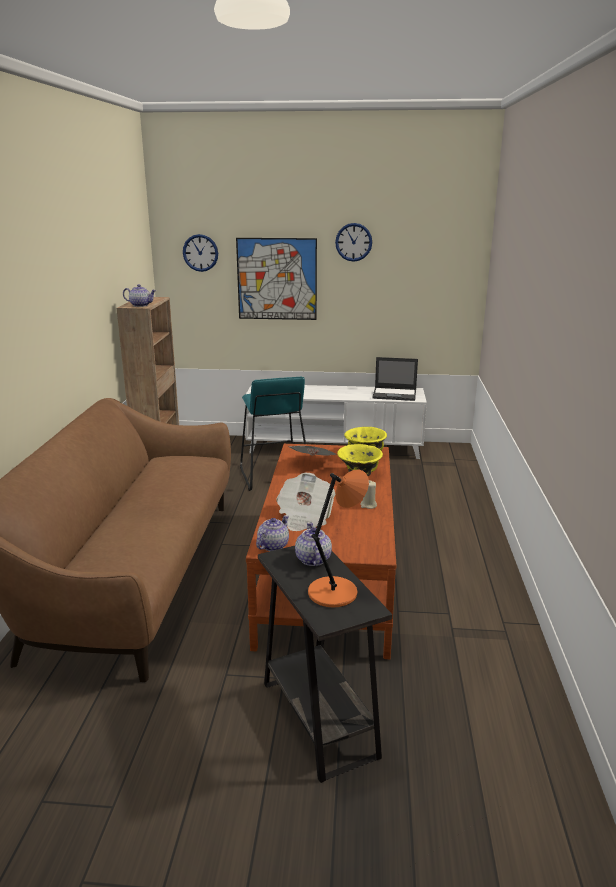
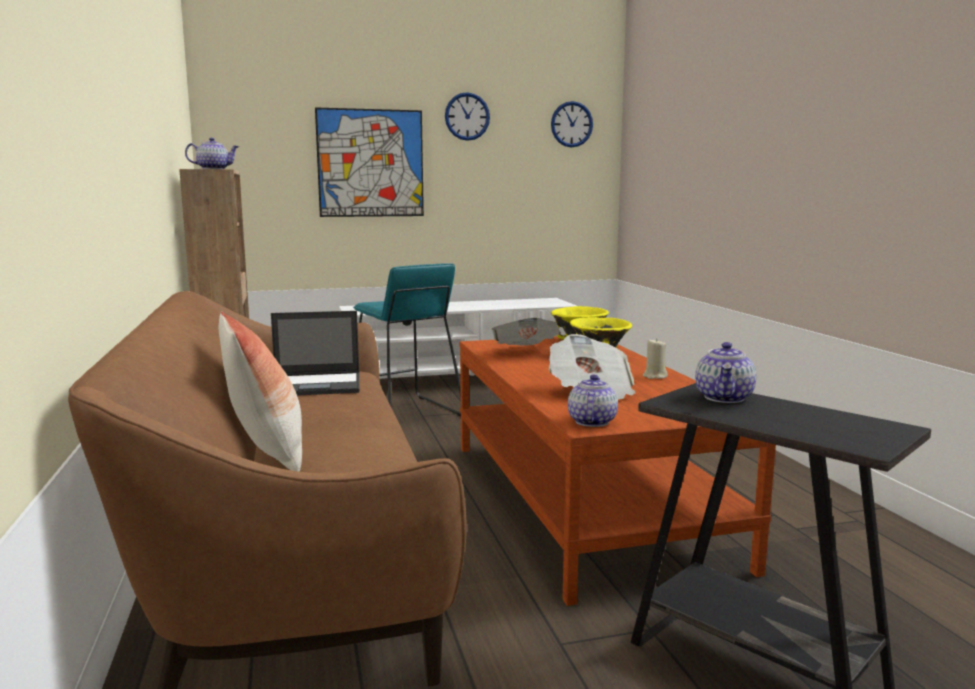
camera: 20 degrees left, 10 degrees down
wall clock [183,234,218,272] -> wall clock moved to [551,101,593,148]
teapot [295,522,332,566] -> teapot turned 135 degrees counterclockwise [695,342,756,403]
orange table lamp [308,469,369,608] -> none
laptop [372,357,418,401] -> laptop moved to [271,311,360,396]
none -> pillow [219,312,302,472]

